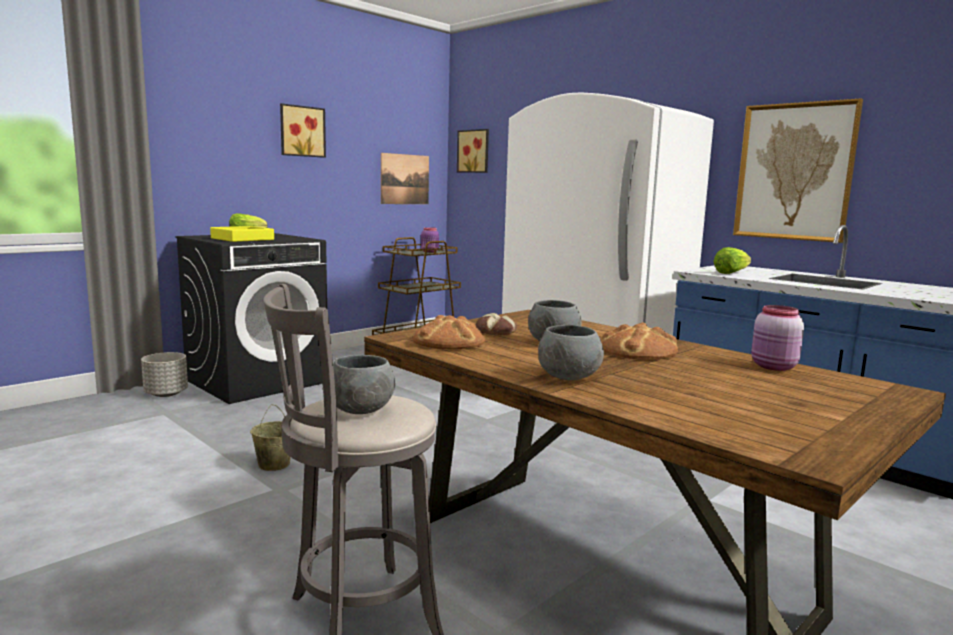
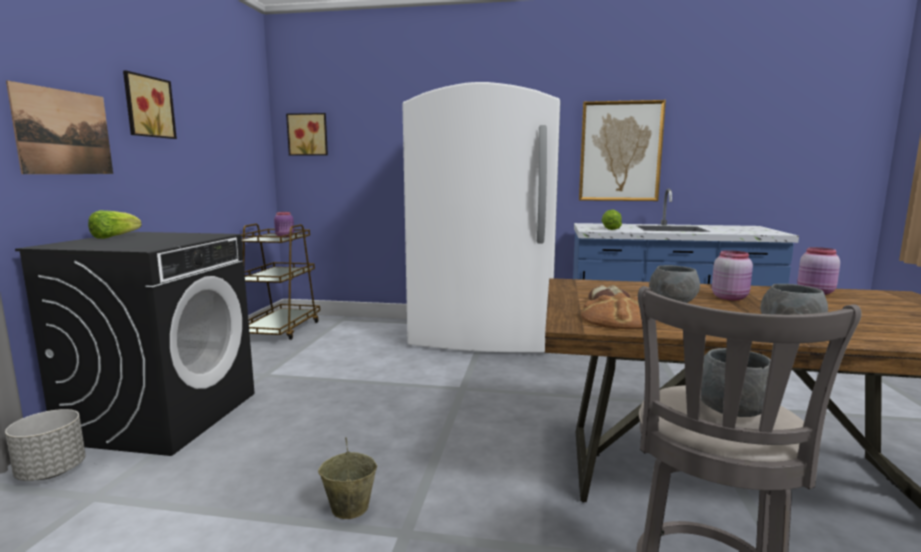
camera: 35 degrees left, 0 degrees up
yellow tray [210,226,274,242] -> none
picture [381,153,429,204] -> picture moved to [6,81,113,174]
bread [601,322,678,360] -> pink jar [712,250,753,300]

